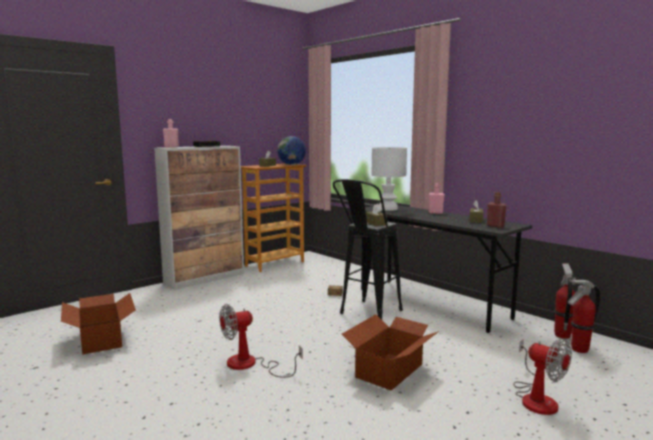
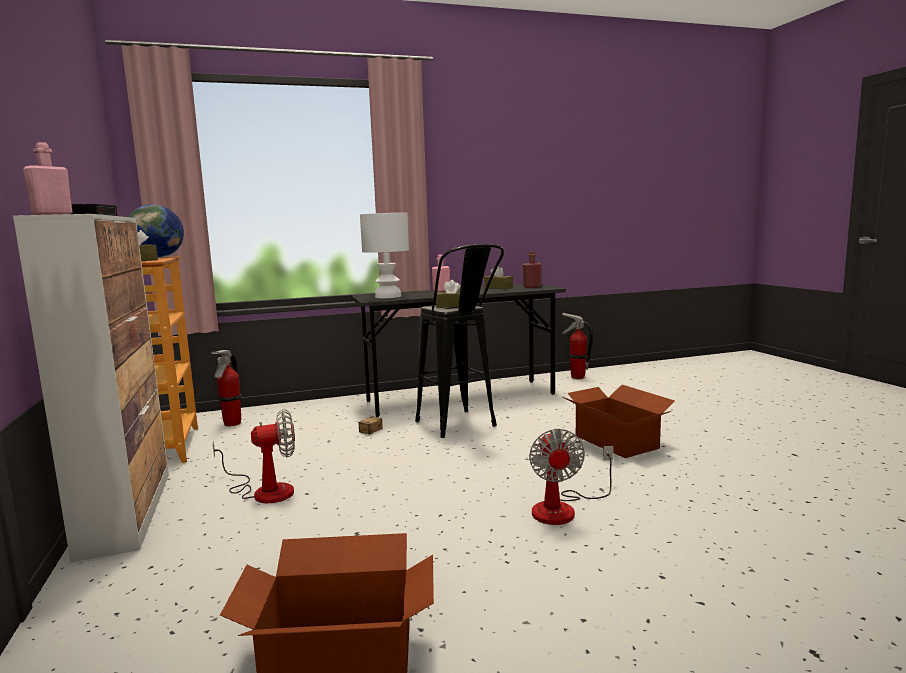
camera: 65 degrees left, 0 degrees up
fan [513,338,572,415] -> fan moved to [213,409,295,503]
fire extinguisher [568,279,600,353] -> fire extinguisher moved to [211,350,242,426]

